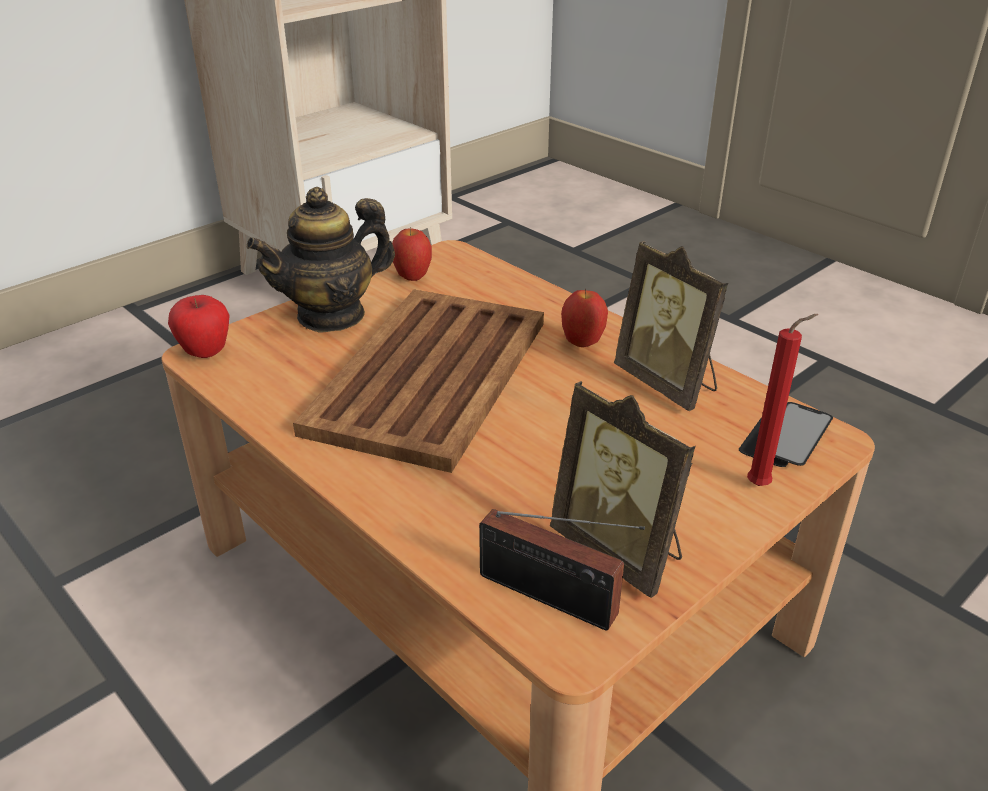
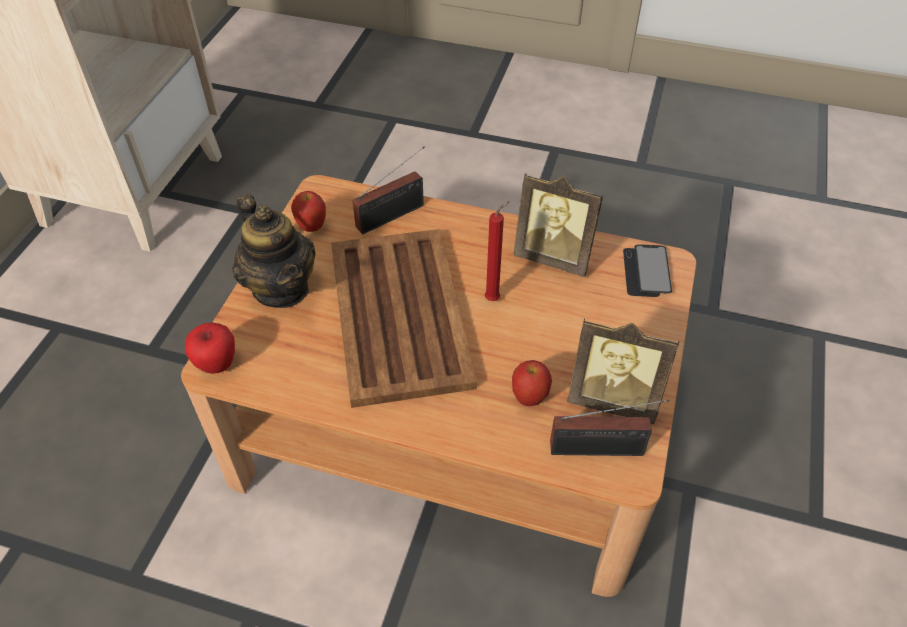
camera: 30 degrees left, 15 degrees up
teapot [247,187,395,333] -> teapot turned 60 degrees counterclockwise [232,194,316,308]
apple [561,289,608,347] -> apple moved to [512,360,552,406]
red candle [747,314,818,486] -> red candle moved to [485,201,510,301]
none -> radio [353,146,425,234]

